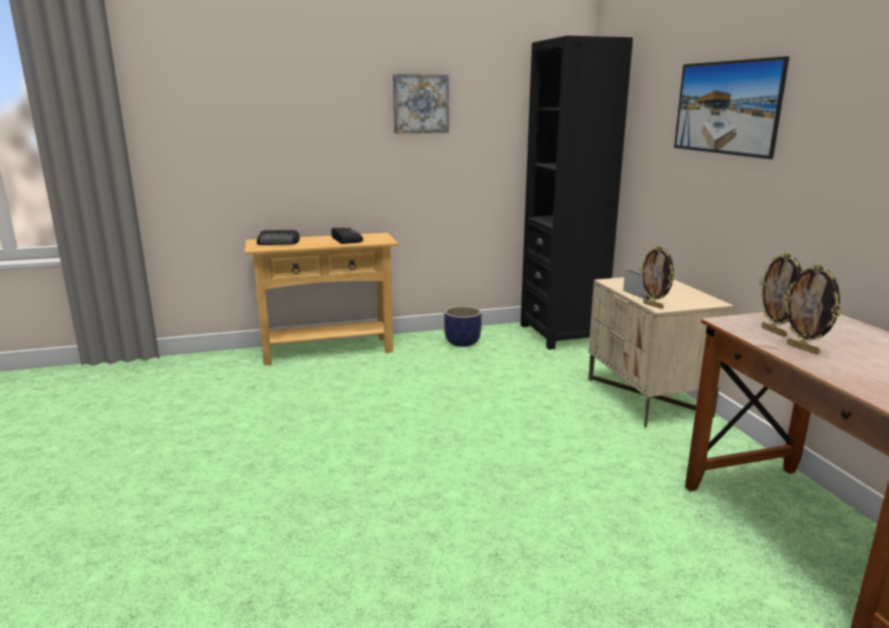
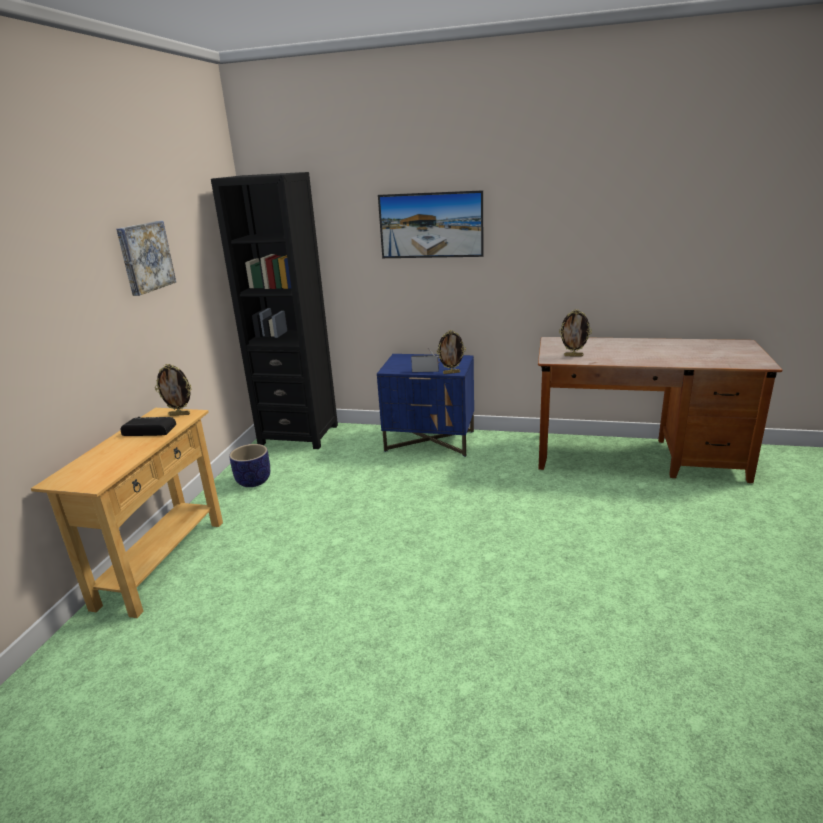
camera: 60 degrees left, 5 degrees up
radio [257,230,300,245] -> none
beige nightstand [588,277,734,428] -> blue nightstand [377,354,474,457]
picture frame [783,263,841,354] -> picture frame moved to [155,364,192,416]

